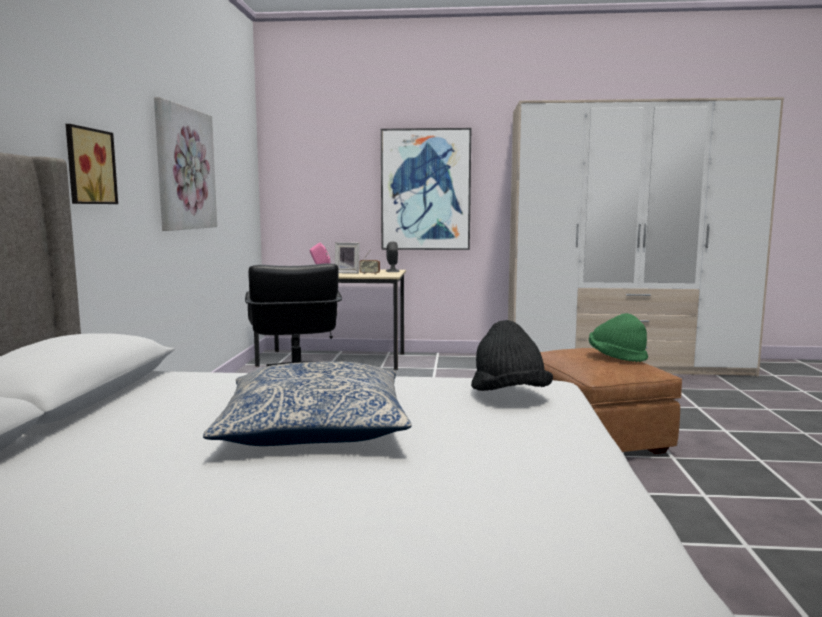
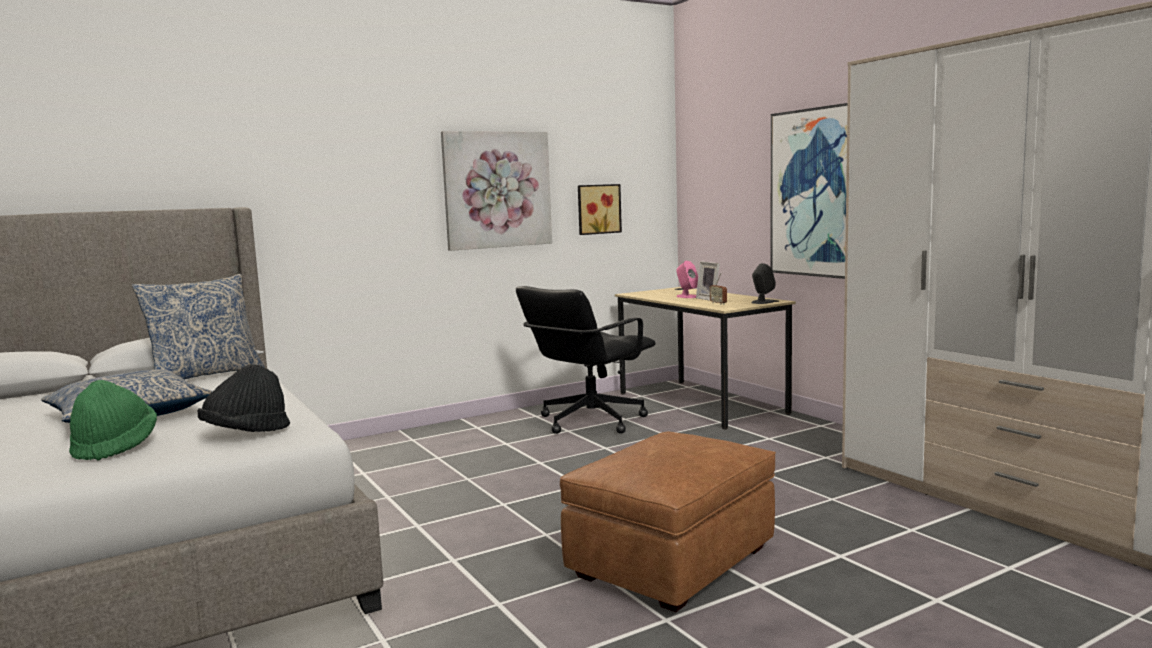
camera: 55 degrees right, 0 degrees up
picture [66,124,118,204] -> picture moved to [578,184,622,235]
green hat [589,313,648,362] -> green hat moved to [69,380,157,461]
none -> pillow [132,274,265,380]

